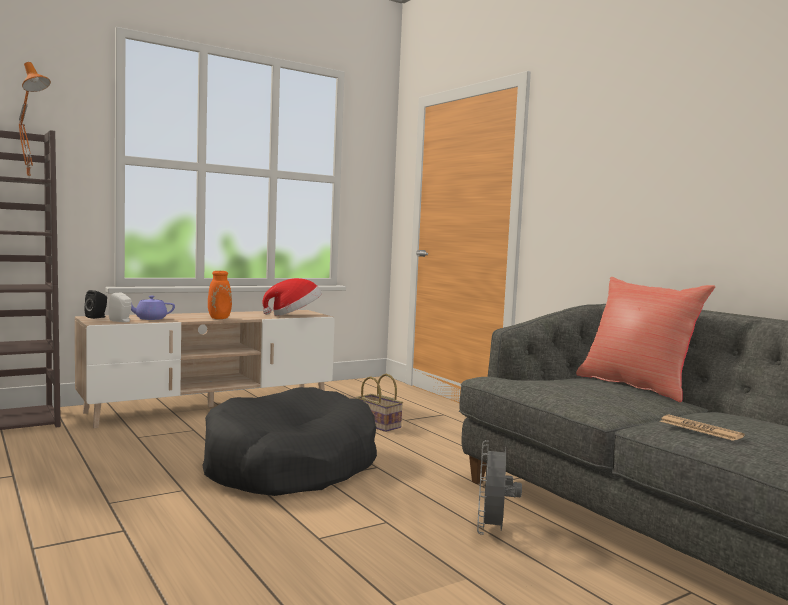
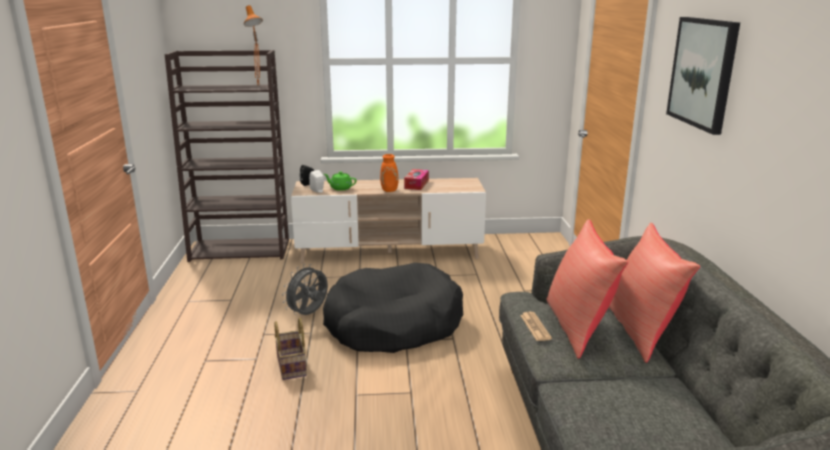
camera: 30 degrees right, 15 degrees up
purple teapot [131,296,175,320] -> green teapot [324,172,357,191]
hat [262,278,322,316] -> none
basket [355,373,403,432] -> basket moved to [274,317,307,380]
grey fan [477,440,522,535] -> grey fan moved to [282,264,328,315]
newspaper [660,415,744,441] -> newspaper moved to [520,312,552,341]
none -> tissue box [404,169,429,190]
none -> red pillow [546,219,628,359]
none -> picture [666,17,740,135]

